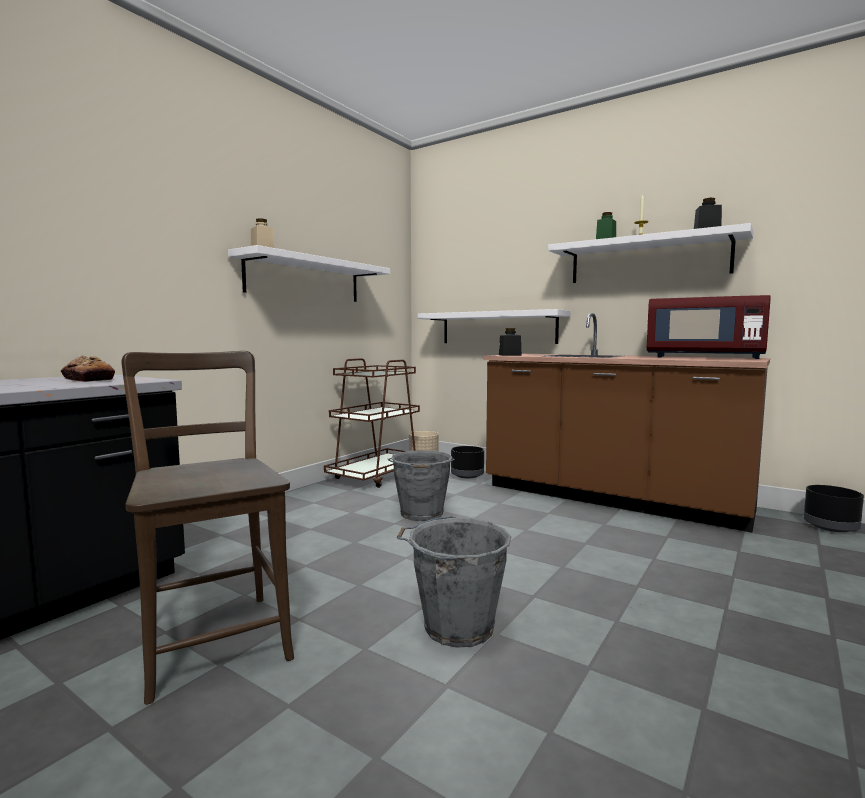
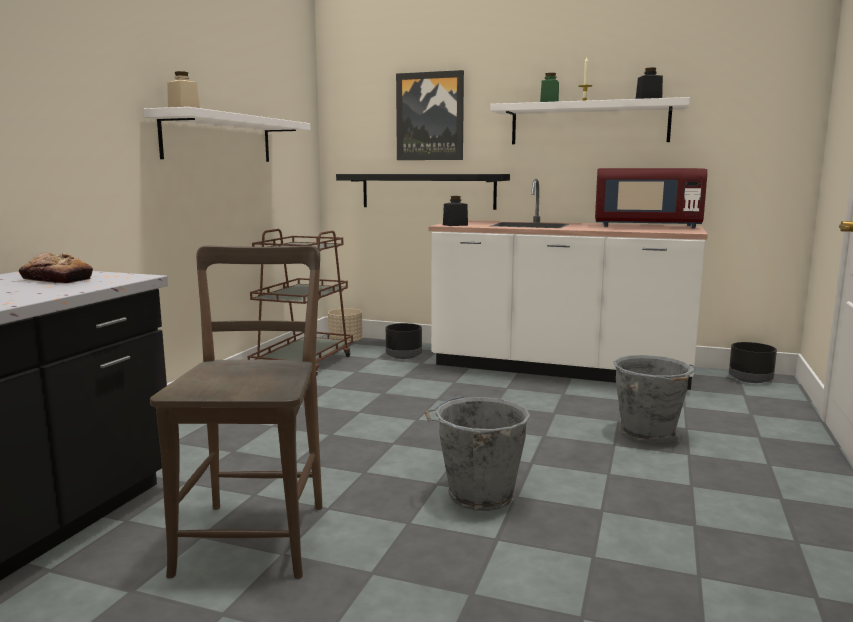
camera: 15 degrees left, 5 degrees up
brown chair [122,351,294,705] -> brown chair turned 45 degrees clockwise [150,246,322,579]
grey bucket [387,450,455,521] -> grey bucket moved to [614,355,696,443]
white shelf [418,309,571,344] -> black shelf [336,174,510,210]
brown counter [484,313,770,533] -> white counter [428,179,708,390]
none -> picture [396,70,464,160]

